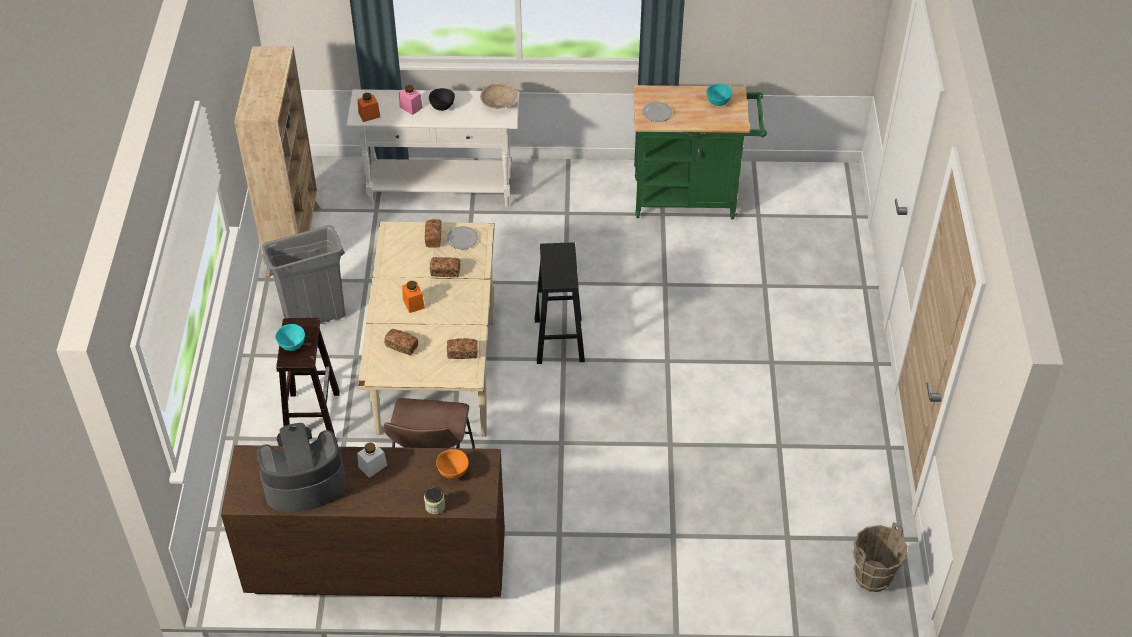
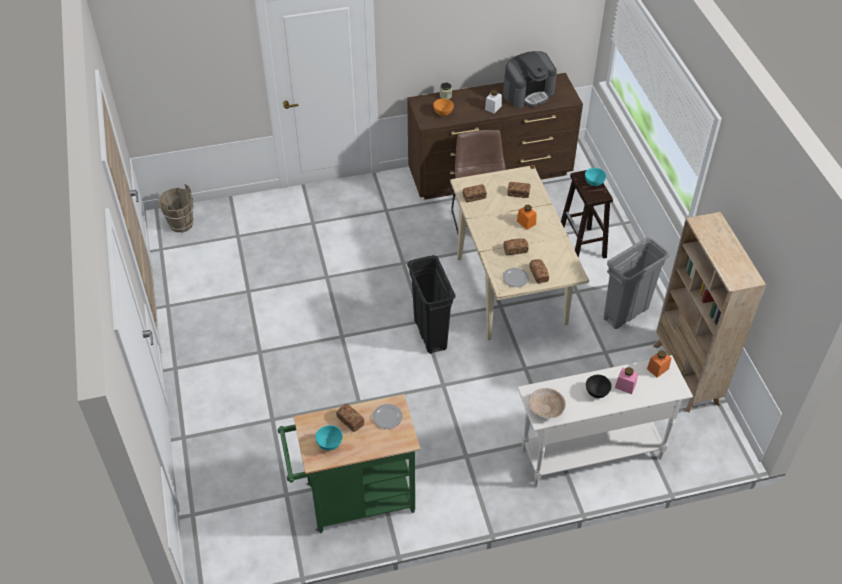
camera: 165 degrees right, 0 degrees up
black stool [535,242,585,364] -> black trash can [407,255,456,354]
none -> bread [336,404,364,432]

